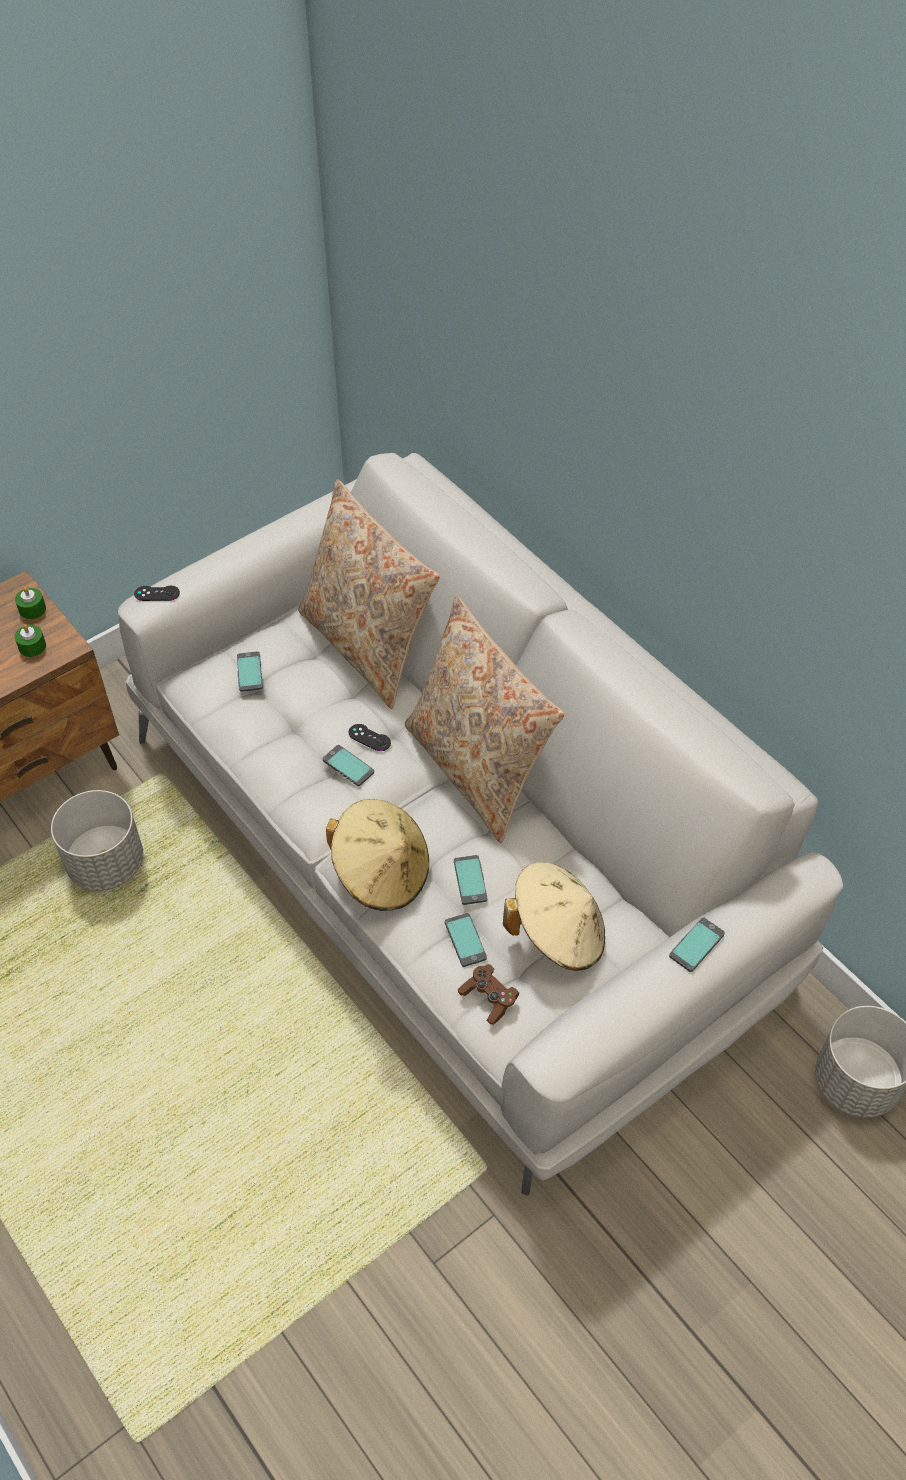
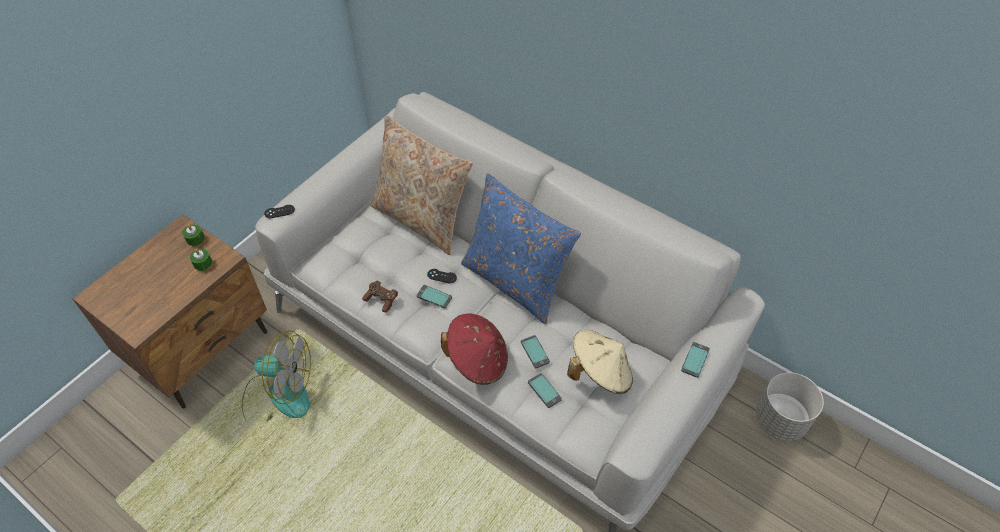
camera: 15 degrees left, 0 degrees up
grey planter [51,790,143,891] -> fan [242,330,311,426]
phone [237,651,263,692] -> none
beige hat [326,799,429,911] -> red hat [441,314,508,385]
beige pillow [405,596,565,843] -> blue pillow [461,174,581,325]
brown game controller [458,964,519,1025] -> brown game controller moved to [362,281,398,313]

